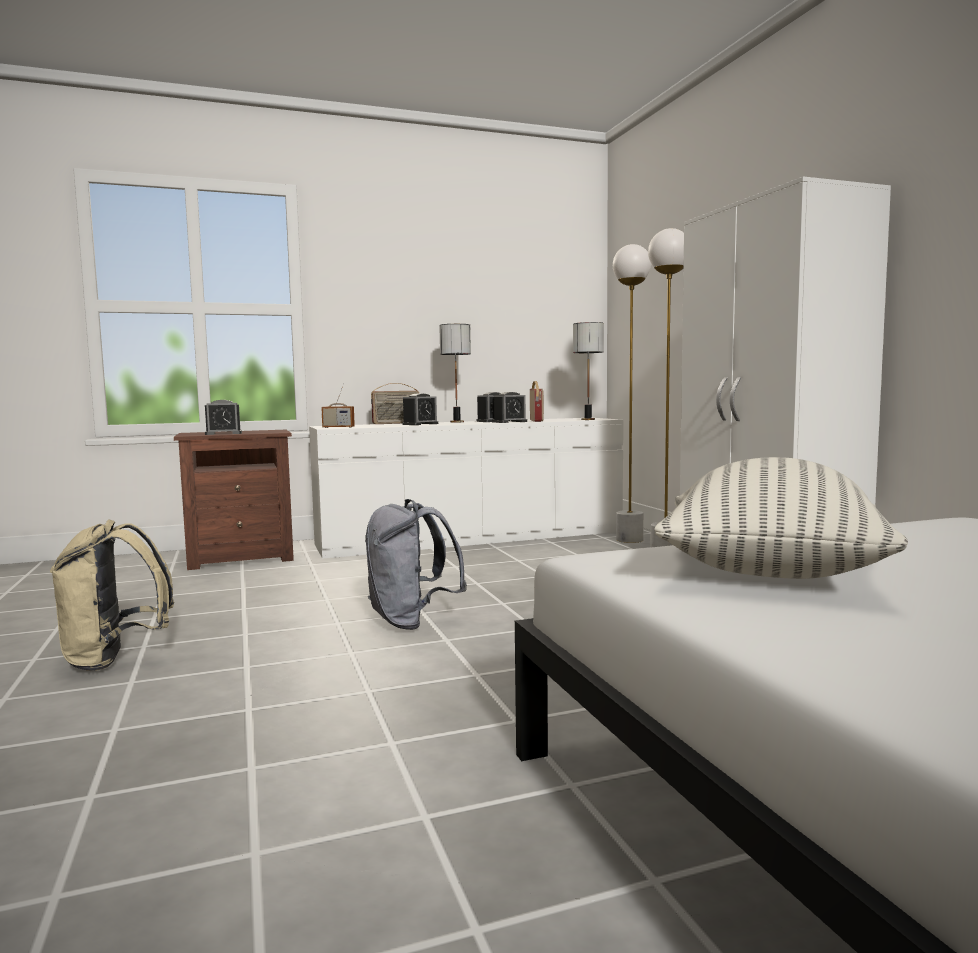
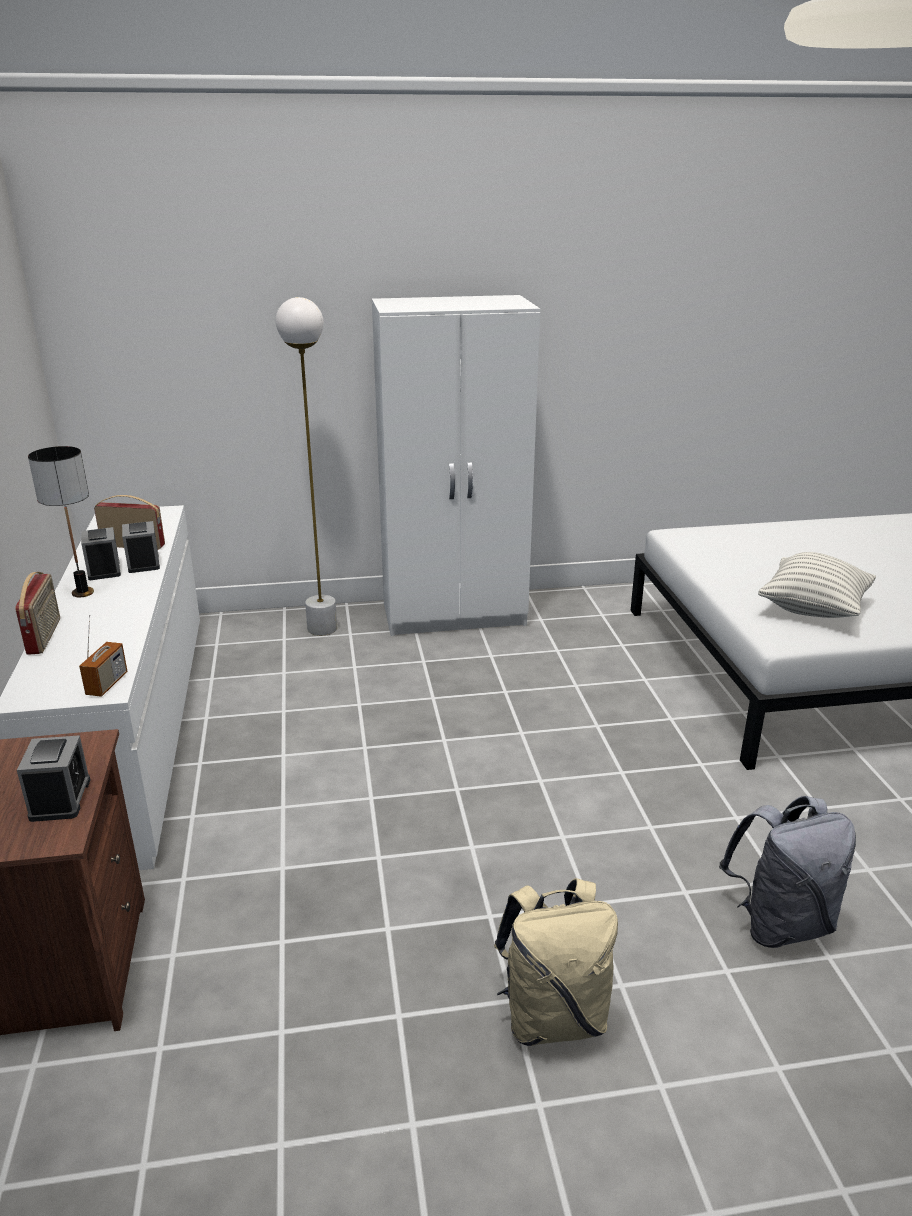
camera: 80 degrees left, 20 degrees up
grey backpack [365,499,467,630] -> grey backpack moved to [719,796,856,948]
alarm clock [402,394,438,425] -> none
table lamp [573,322,604,420] -> none
white floor lamp [613,244,651,543] -> none

